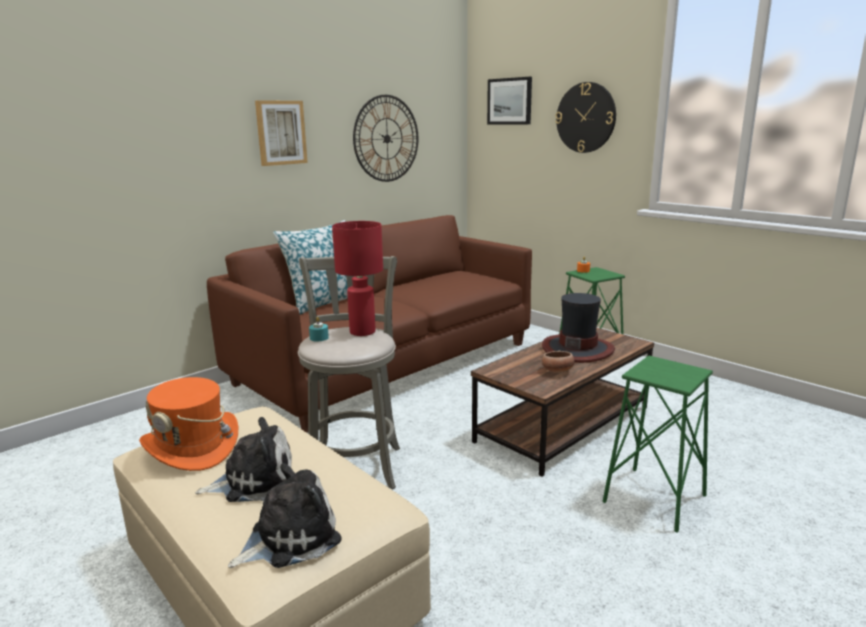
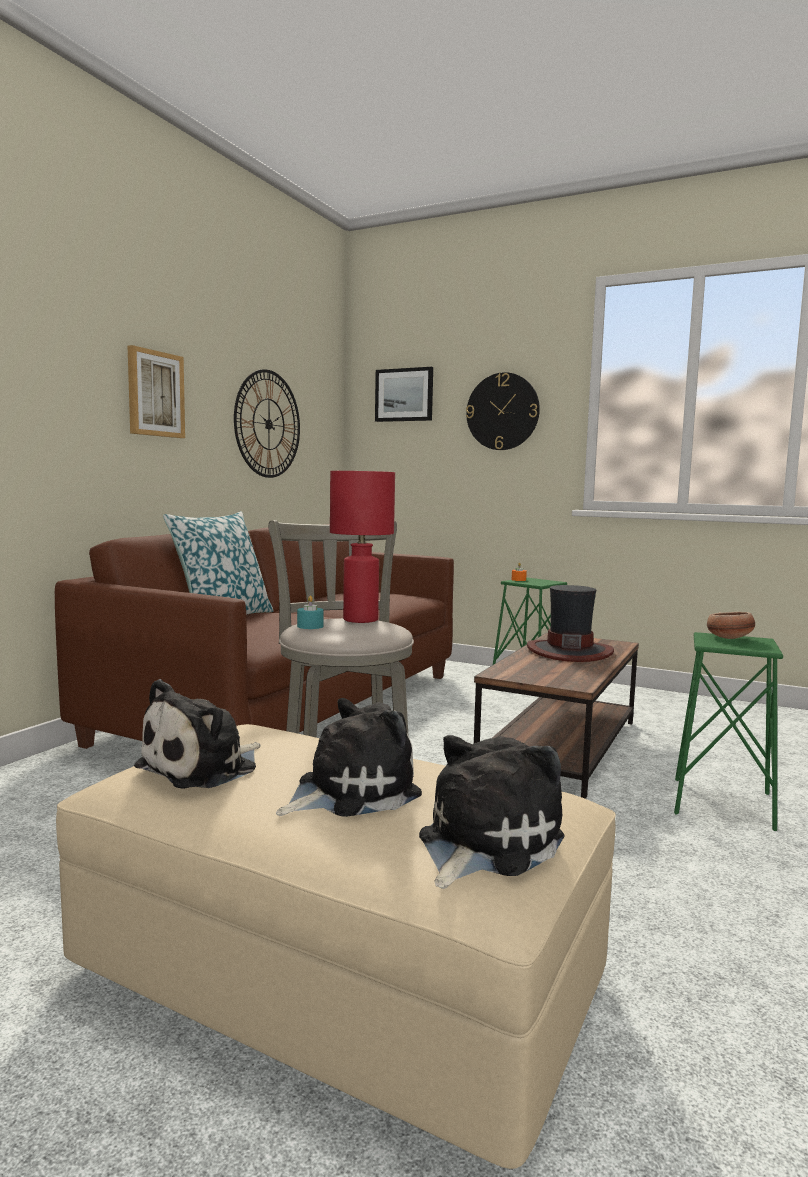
camera: 20 degrees left, 10 degrees down
orange hat [139,377,238,471] -> plush toy [134,679,261,789]
bowl [542,350,575,373] -> bowl moved to [707,612,755,639]

